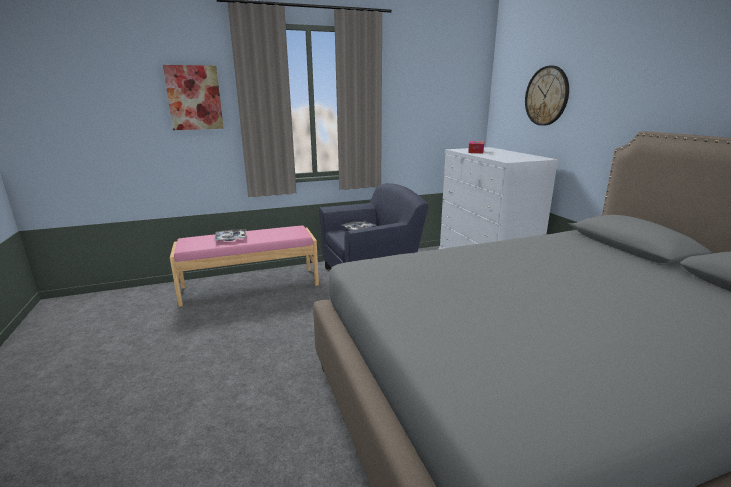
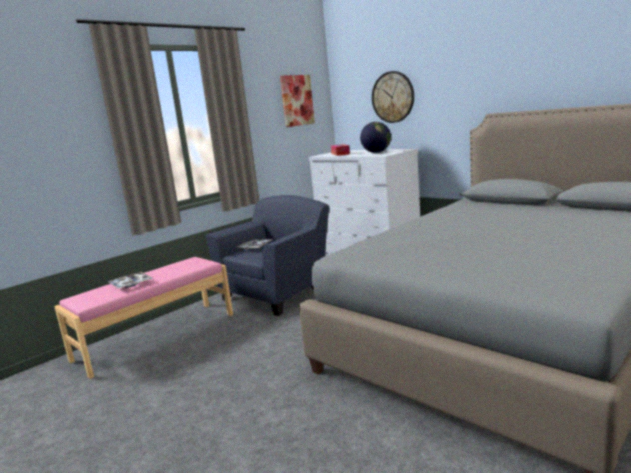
camera: 25 degrees left, 5 degrees down
picture [163,65,224,130] -> picture moved to [280,75,315,127]
none -> globe [360,122,391,153]

